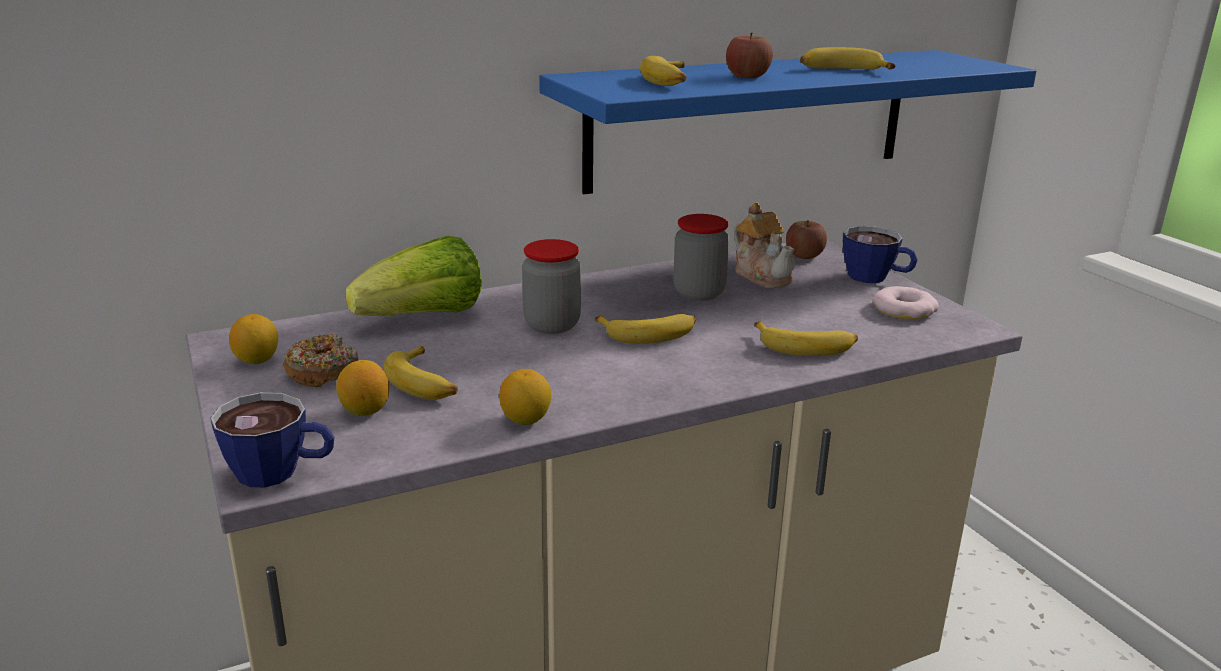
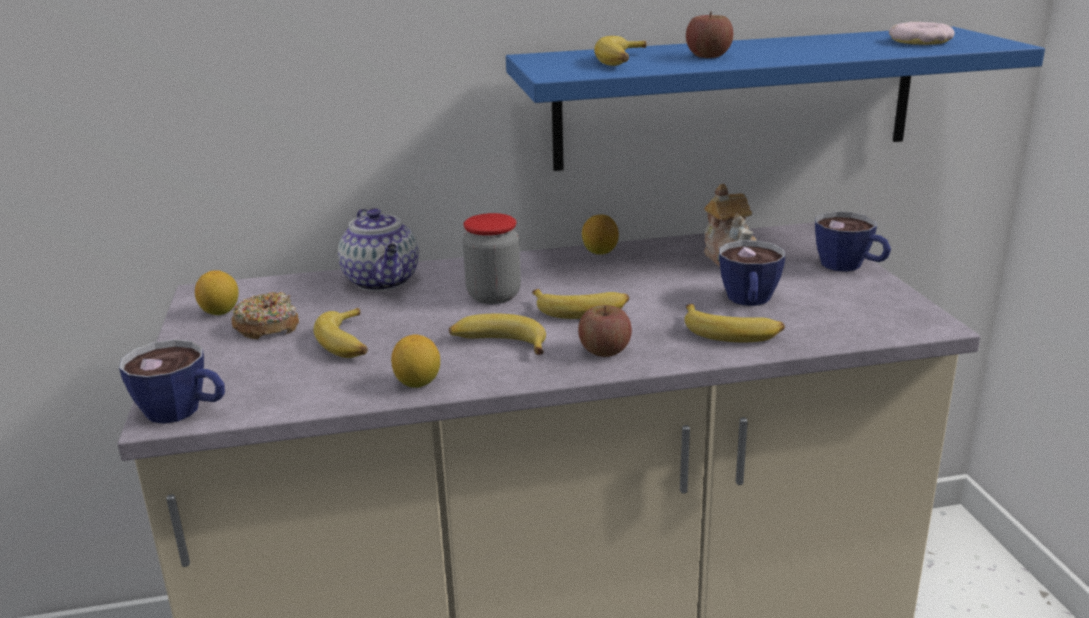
camera: 15 degrees right, 0 degrees up
lemon [336,360,389,416] -> lemon moved to [582,215,619,254]
lettuce [345,236,482,316] -> teapot [338,208,419,291]
jar [673,214,729,301] -> none
apple [786,220,827,259] -> apple moved to [578,305,632,357]
banana [800,47,895,69] -> banana moved to [449,314,546,355]
donut [872,286,939,320] -> donut moved to [889,22,955,45]
none -> cup [719,240,785,306]

